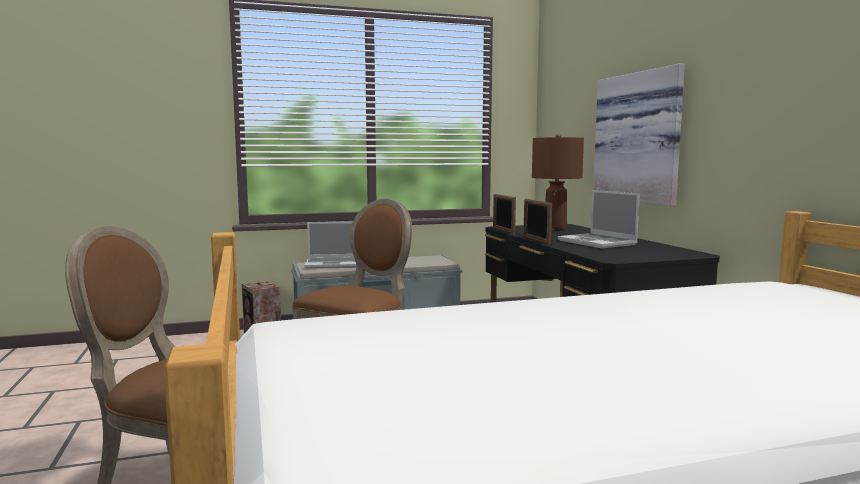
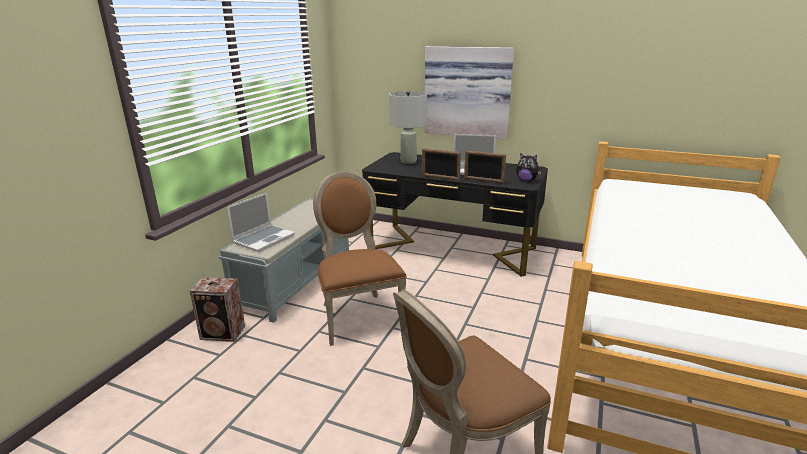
camera: 50 degrees left, 15 degrees up
picture frame [493,194,516,234] -> picture frame moved to [464,151,506,183]
brown table lamp [532,134,584,231] -> grey table lamp [389,91,427,164]
none -> plush toy [516,153,542,181]

